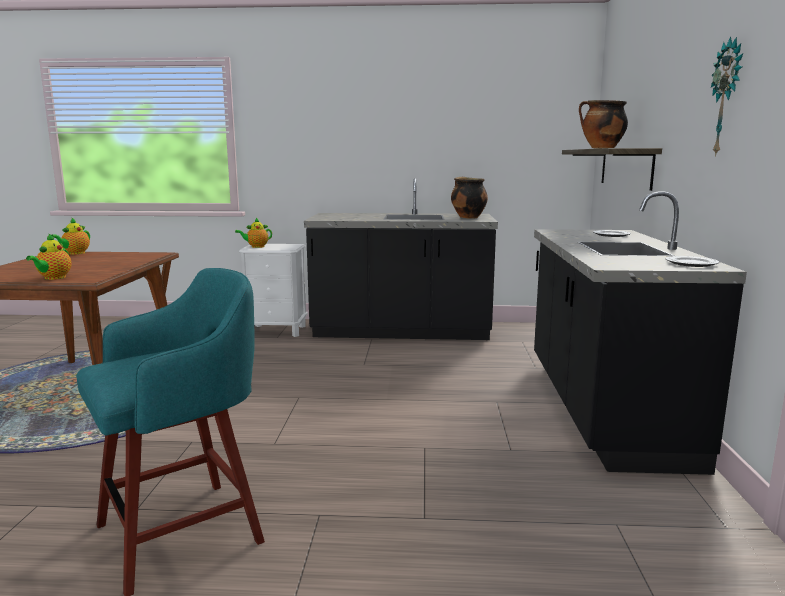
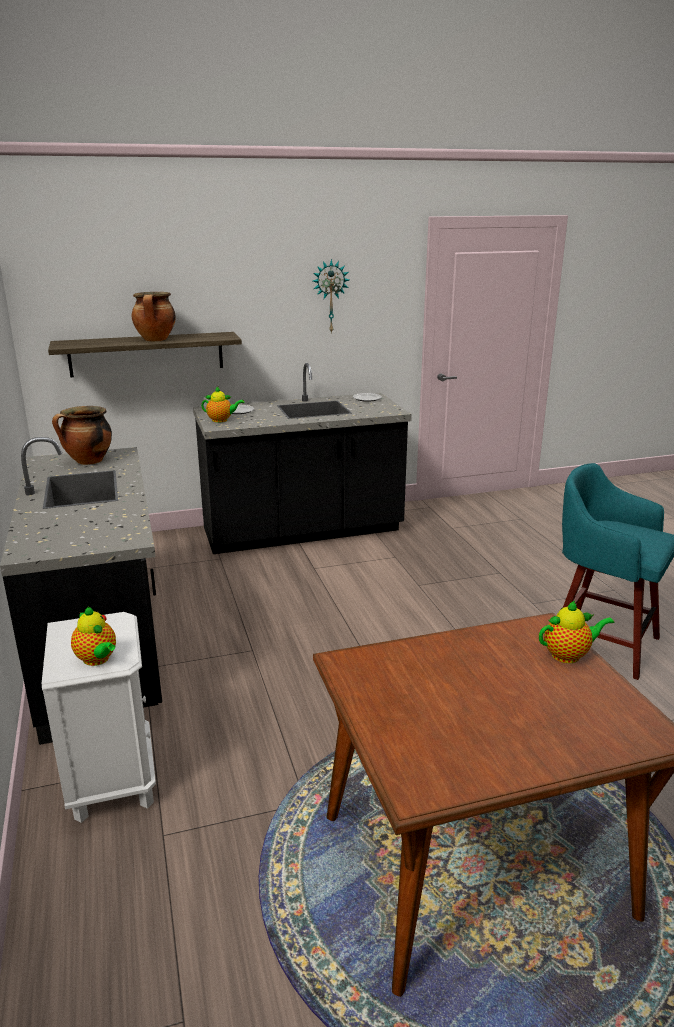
camera: 110 degrees left, 10 degrees up
teapot [52,217,90,254] -> teapot moved to [201,387,244,422]

